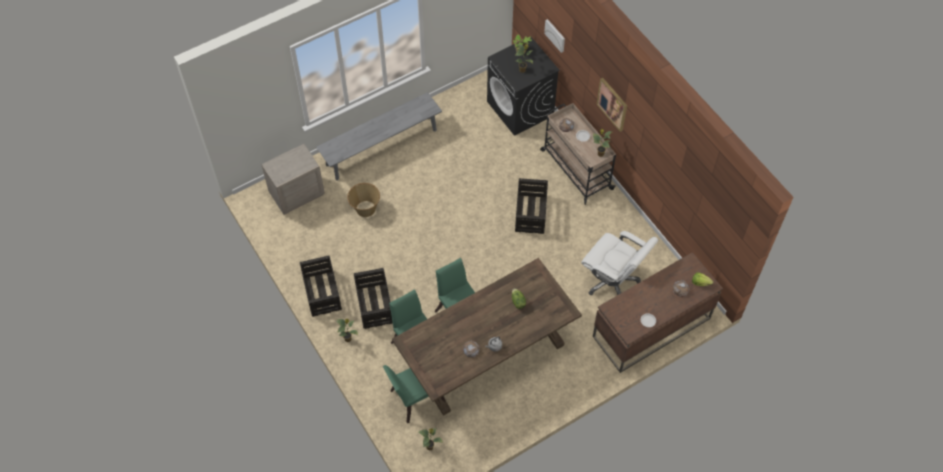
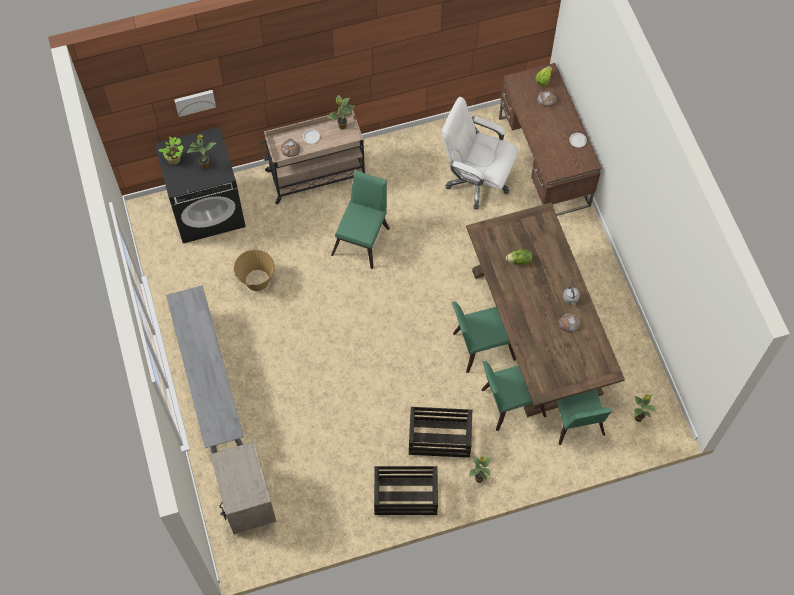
camera: 75 degrees left, 5 degrees up
basket [347,183,380,217] -> basket moved to [234,250,275,291]
crate [515,178,548,234] -> green chair [331,170,390,269]
white office chair [581,231,658,295] -> white office chair turned 120 degrees counterclockwise [441,97,519,209]
picture [597,78,627,132] -> none

